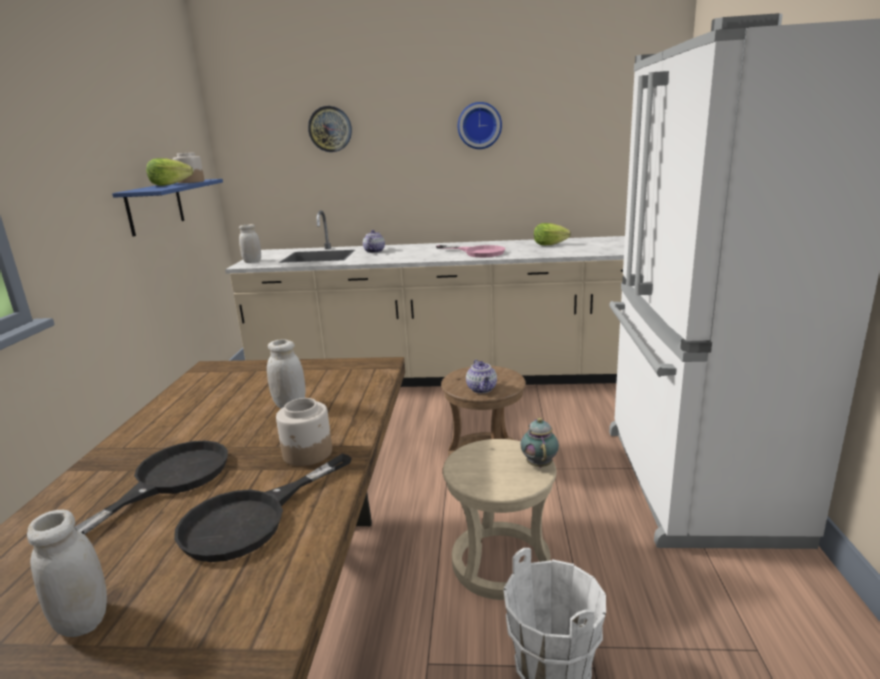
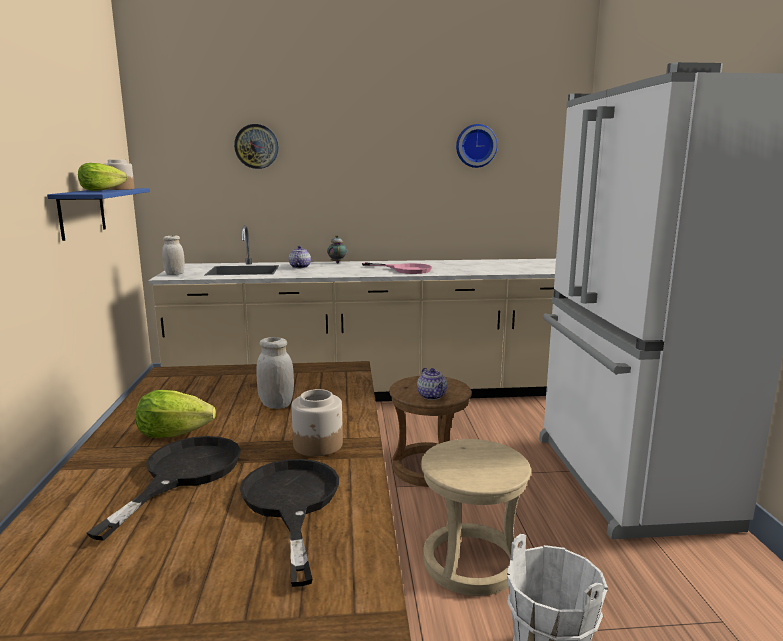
camera: 10 degrees left, 5 degrees down
white jar [27,510,107,637] -> none
black frying pan [174,454,352,562] -> black frying pan turned 135 degrees clockwise [240,459,339,587]
wall clock [458,102,502,149] -> wall clock moved to [456,124,498,168]
teapot [521,418,559,468] -> teapot moved to [327,235,347,264]
lettuce [534,223,571,245] -> lettuce moved to [136,390,216,438]

